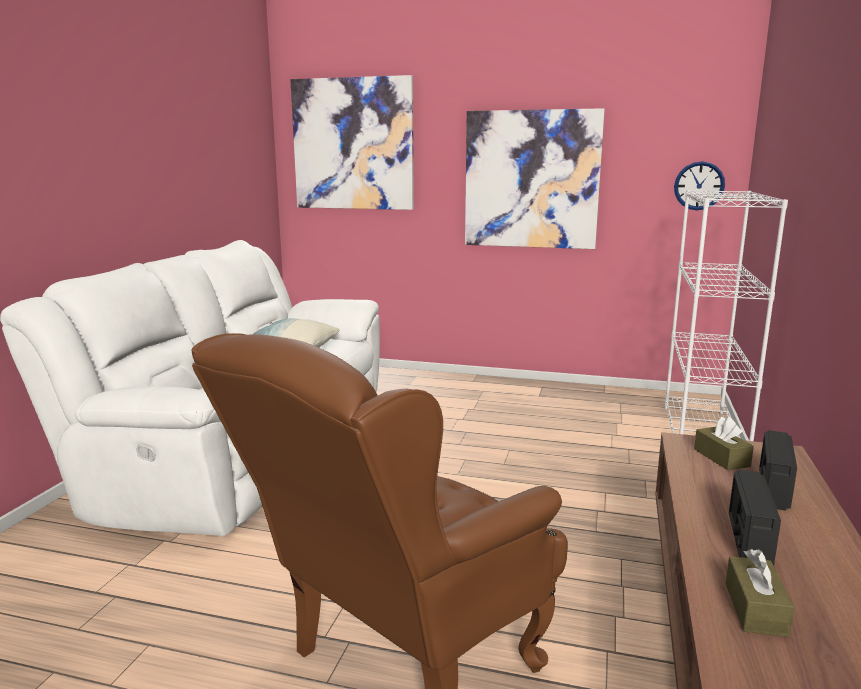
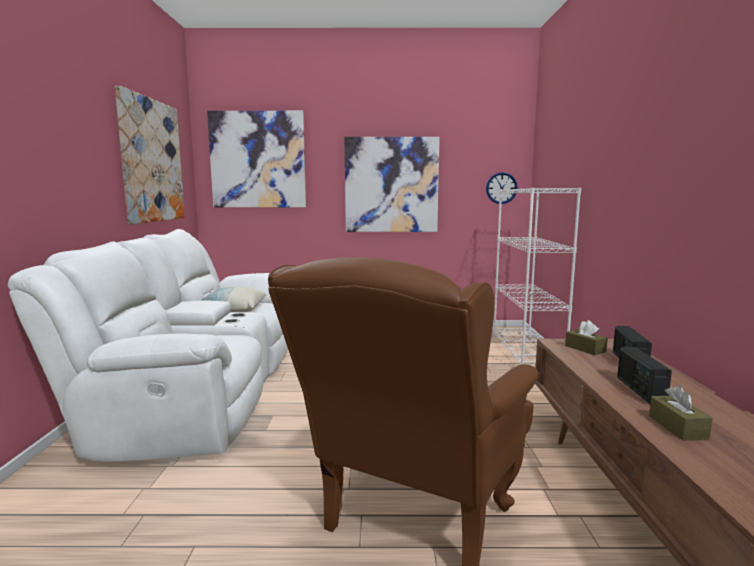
camera: 15 degrees left, 5 degrees down
none -> picture [115,86,185,224]

